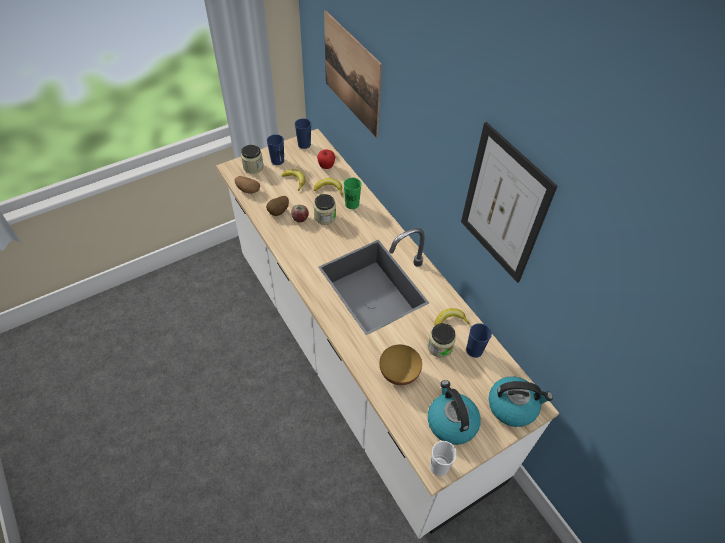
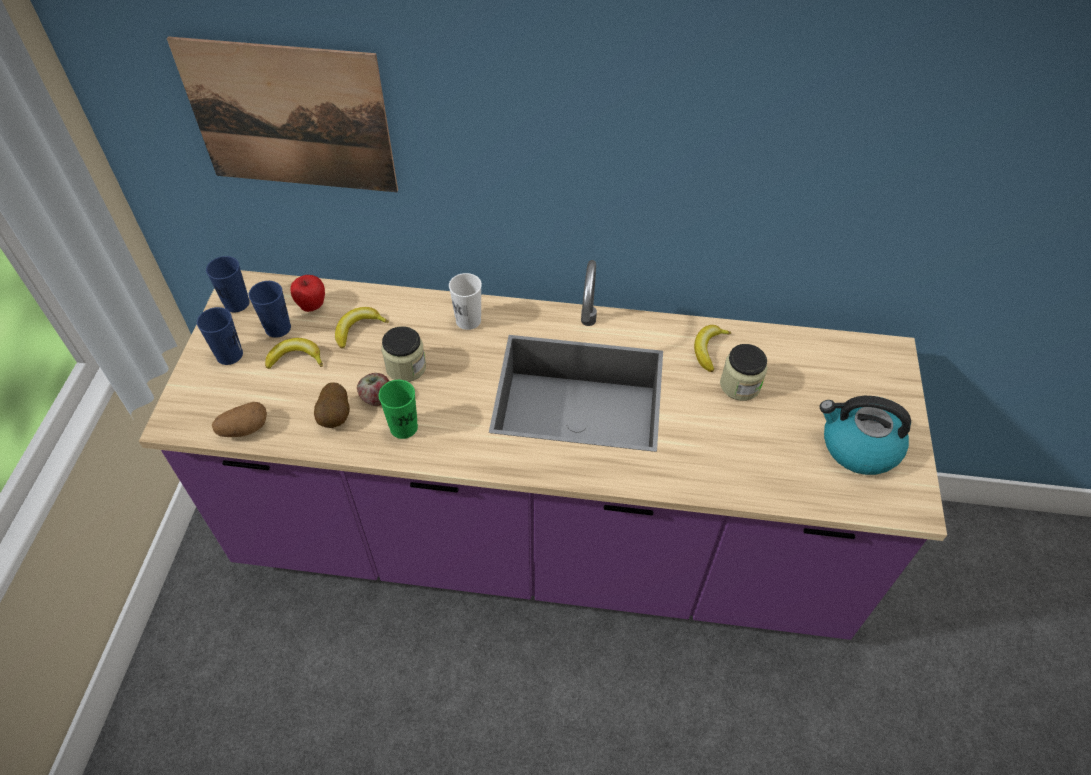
camera: 50 degrees left, 0 degrees up
white counter [216,129,559,539] -> purple counter [139,260,947,640]
jar [241,145,264,174] -> none
green cup [344,178,362,209] -> green cup moved to [378,380,418,439]
bowl [379,345,422,385] -> none
white cup [430,441,457,476] -> white cup moved to [449,273,482,330]
picture [461,122,558,283] -> none
blue cup [466,323,492,358] -> blue cup moved to [248,281,291,338]
kettle [489,377,553,427] -> none

